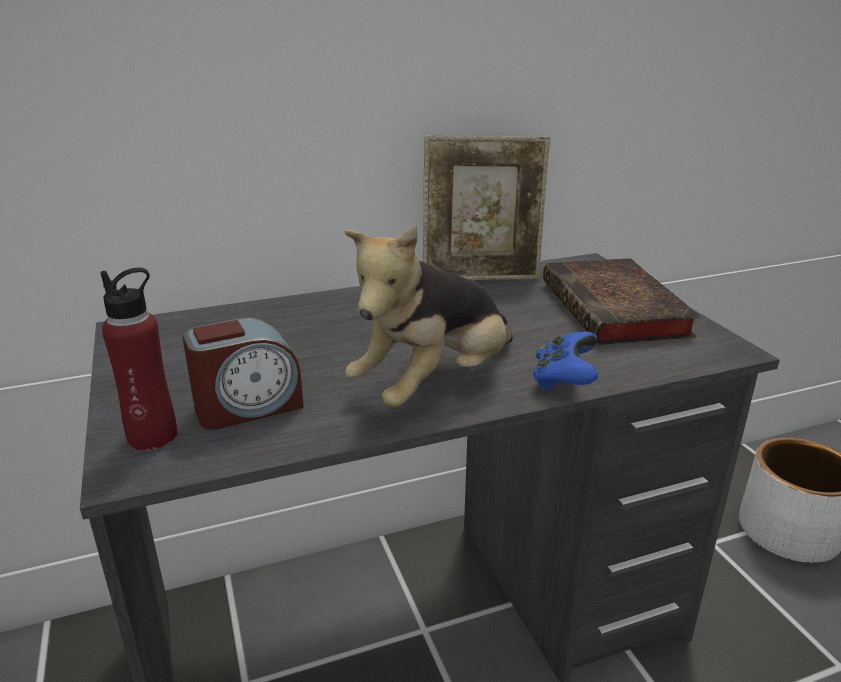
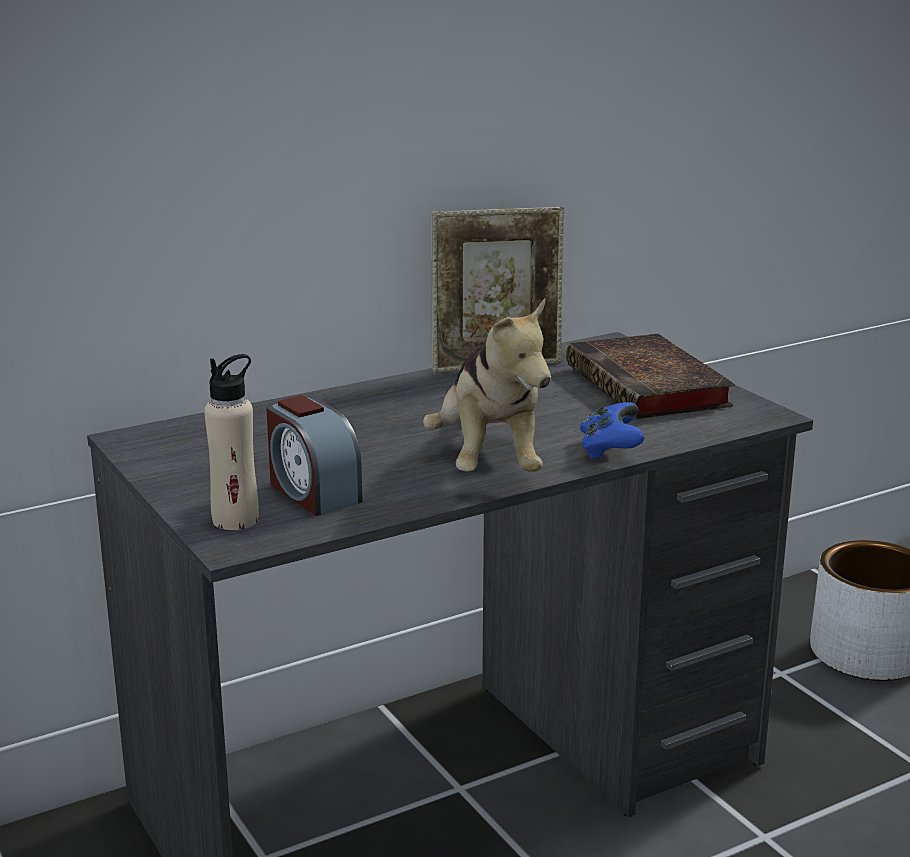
camera: 10 degrees left, 5 degrees down
red bottle [100,268,177,450] -> beige bottle [204,354,259,530]
alarm clock [182,318,304,430] -> alarm clock turned 90 degrees clockwise [266,395,363,516]
plush toy [344,225,513,408] -> plush toy turned 45 degrees counterclockwise [423,298,551,472]

